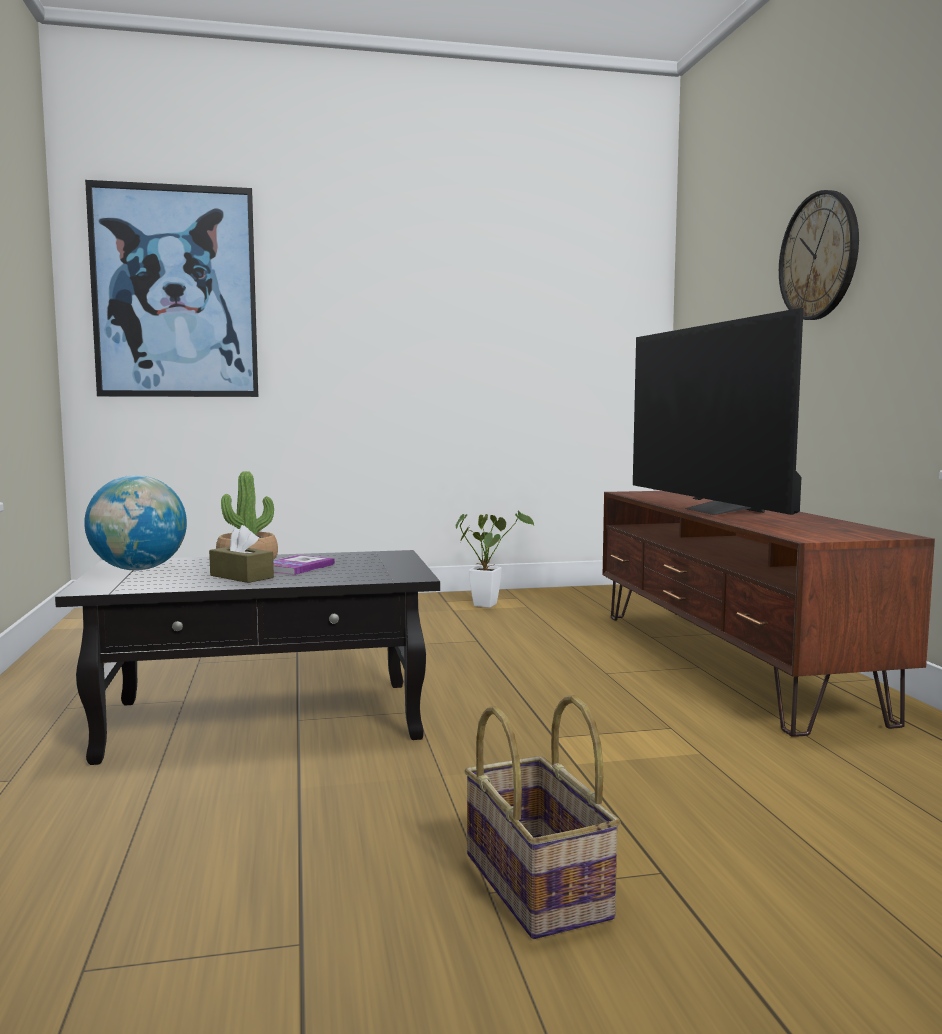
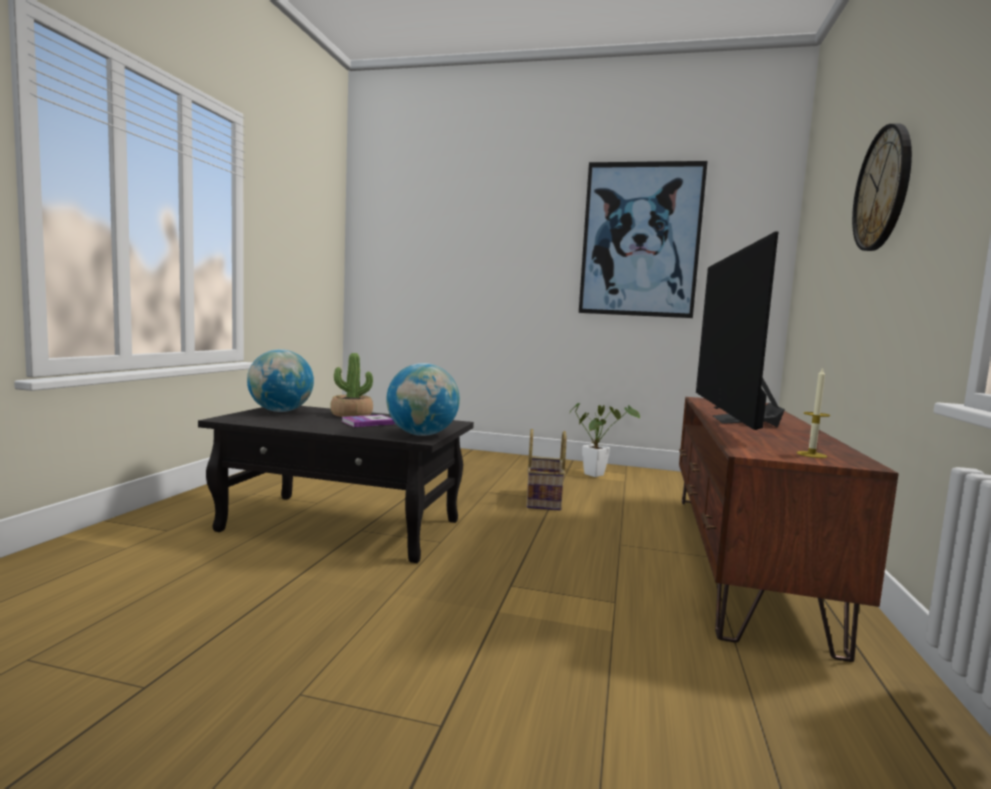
camera: 25 degrees right, 0 degrees up
picture [85,180,258,397] -> picture moved to [579,161,708,318]
brown tissue box [209,525,274,583] -> none
basket [464,695,621,939] -> basket moved to [527,429,566,511]
none -> globe [386,363,460,436]
none -> candle [797,367,830,458]

